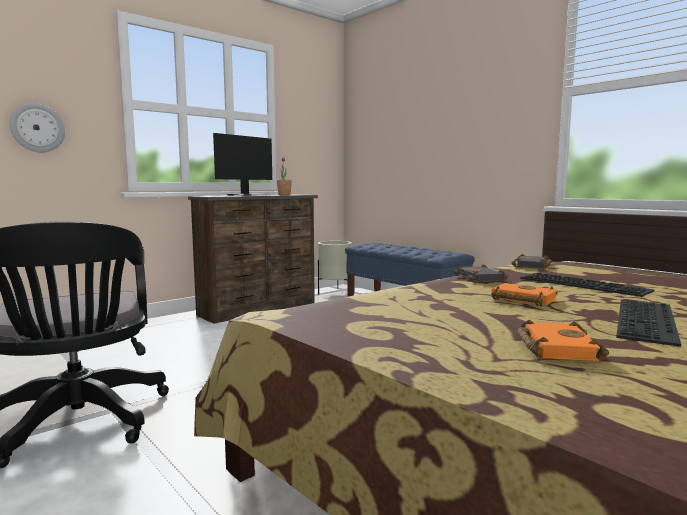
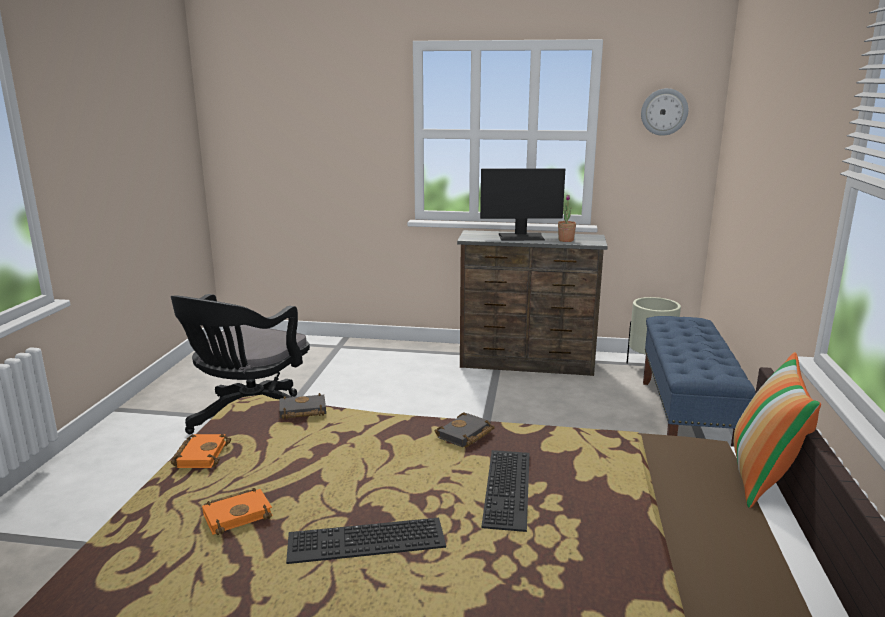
camera: 50 degrees right, 10 degrees up
wall clock [10,103,65,152] -> wall clock moved to [641,88,688,136]
orange book [491,281,558,306] -> orange book moved to [171,434,231,468]
black book [512,254,552,269] -> black book moved to [279,393,326,420]
none -> pillow [734,352,821,508]

